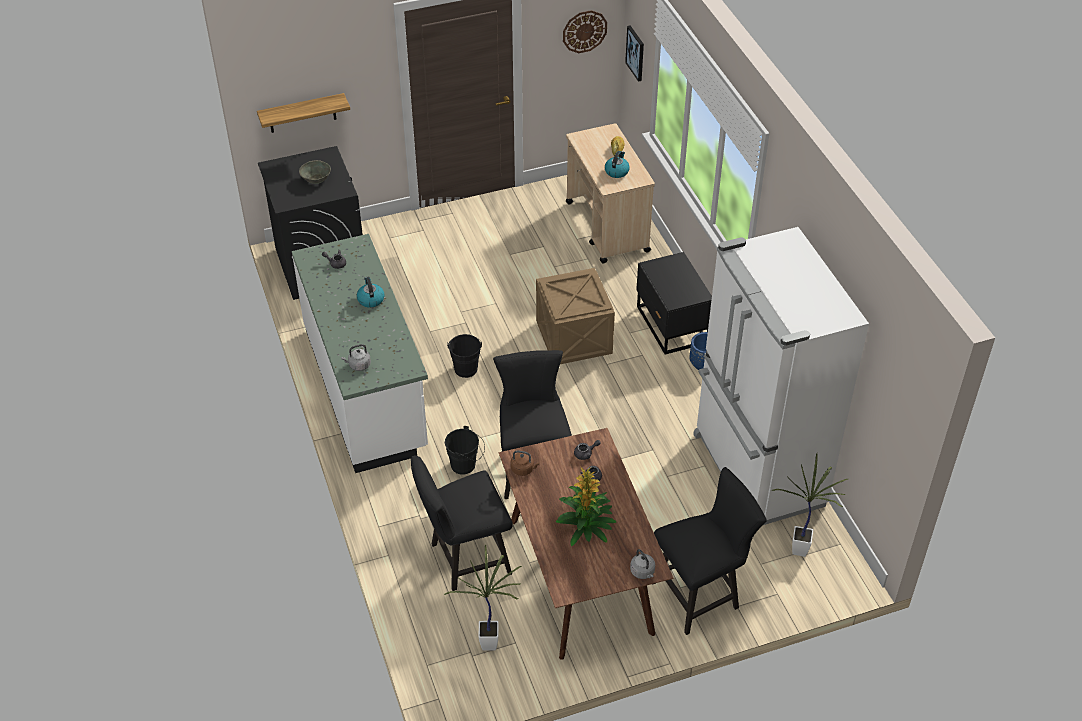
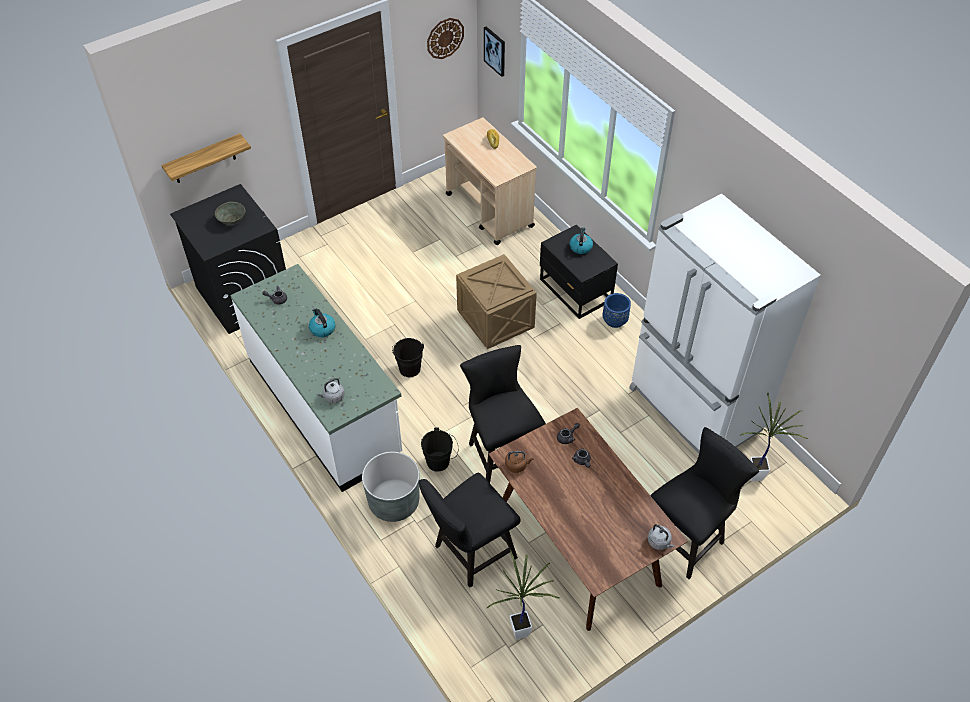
camera: 15 degrees left, 5 degrees up
potted plant [555,466,616,546] -> none
kettle [605,151,630,178] -> kettle moved to [570,228,593,254]
none -> grey planter [362,452,420,522]

